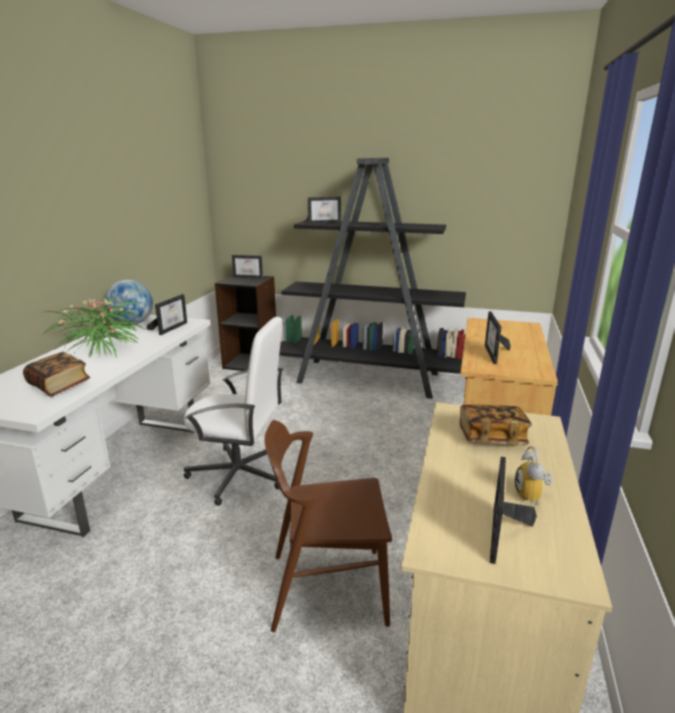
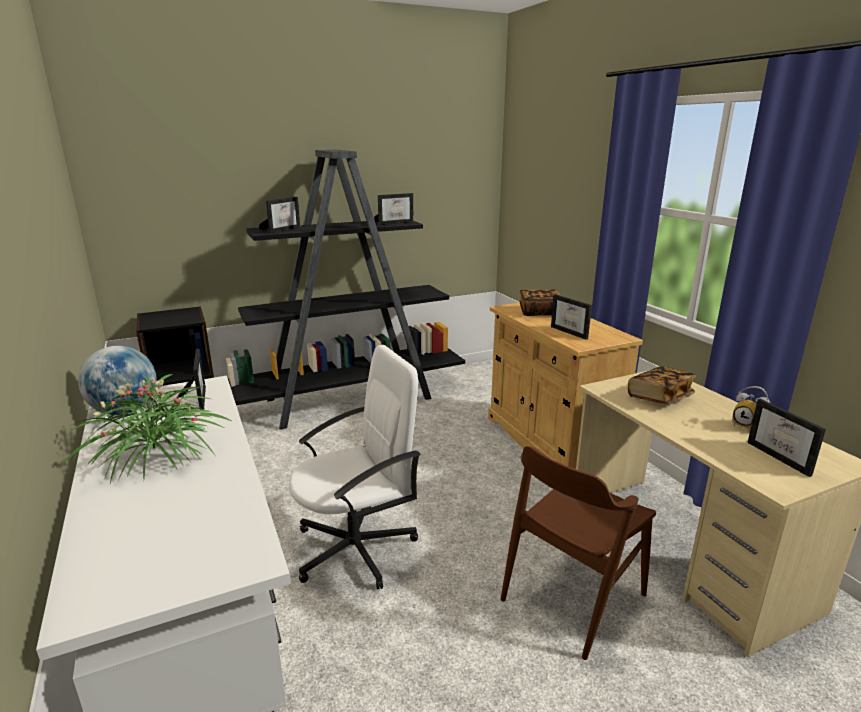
camera: 40 degrees left, 0 degrees up
book [23,352,90,397] -> book moved to [519,290,560,316]
picture frame [232,255,263,278] -> picture frame moved to [374,193,413,225]

